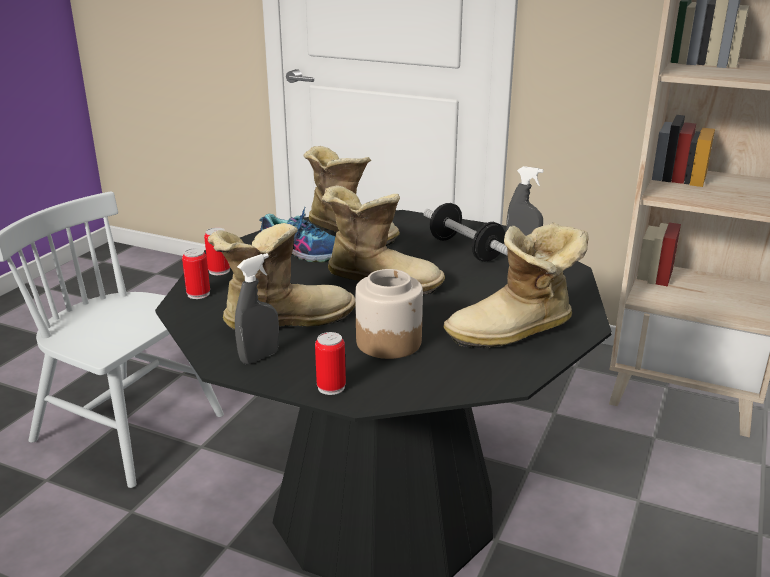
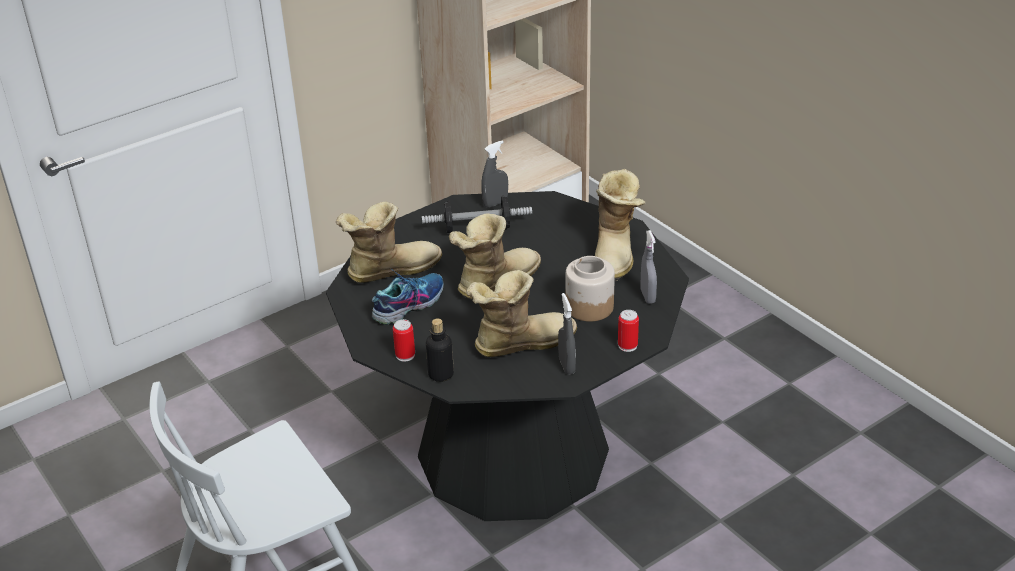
camera: 60 degrees left, 10 degrees up
can [182,248,210,299] -> bottle [426,319,454,382]
boot [208,223,355,330] -> boot turned 60 degrees clockwise [466,270,577,357]
none -> grey spray bottle [641,230,657,304]

